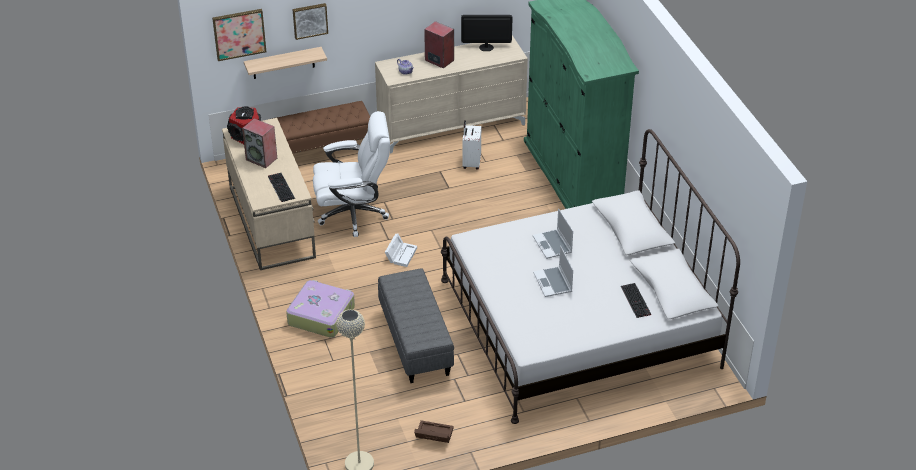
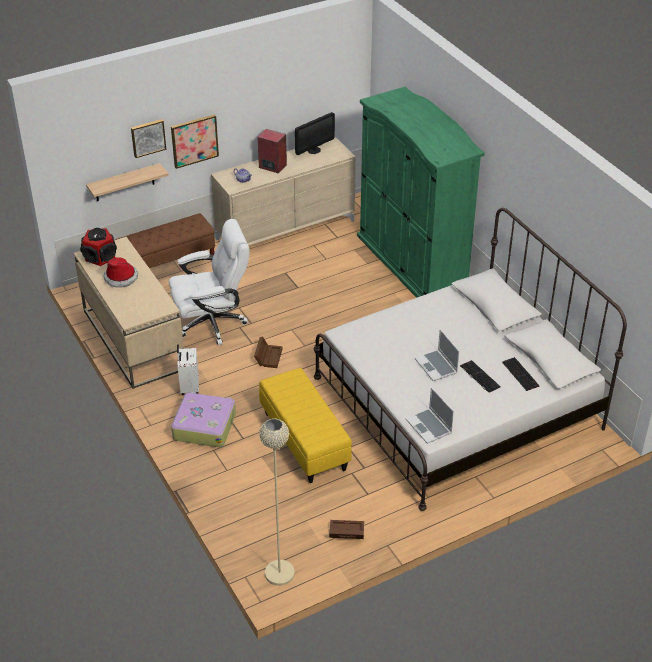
camera: 10 degrees left, 0 degrees up
picture [212,9,266,61] -> picture moved to [171,114,219,169]
speaker [242,118,277,168] -> hat [103,257,138,287]
keyboard [268,173,295,202] -> keyboard moved to [460,360,501,393]
grey ottoman [378,269,454,383] -> yellow ottoman [259,368,352,483]
white storage box [385,233,417,267] -> brown storage box [254,336,282,368]
monitor [461,15,512,51] -> monitor turned 150 degrees clockwise [295,112,335,155]
white suitcase [463,120,481,169] -> white suitcase moved to [177,345,199,395]
laptop [533,208,573,259] -> laptop moved to [406,387,454,444]

